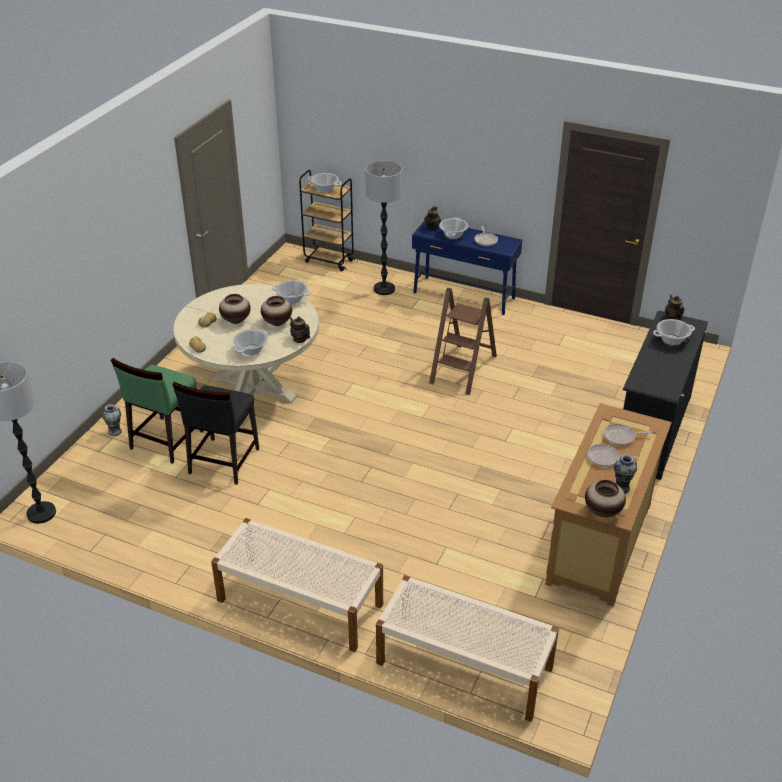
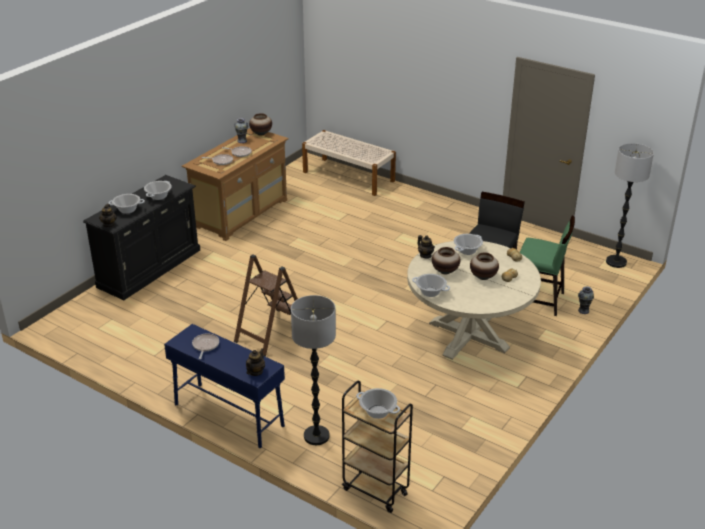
camera: 170 degrees left, 5 degrees down
green chair [111,358,203,464] -> green chair turned 75 degrees clockwise [520,216,575,316]
beige bench [211,518,383,652] -> none
cooking pot [439,218,468,239] -> cooking pot moved to [144,181,172,200]

